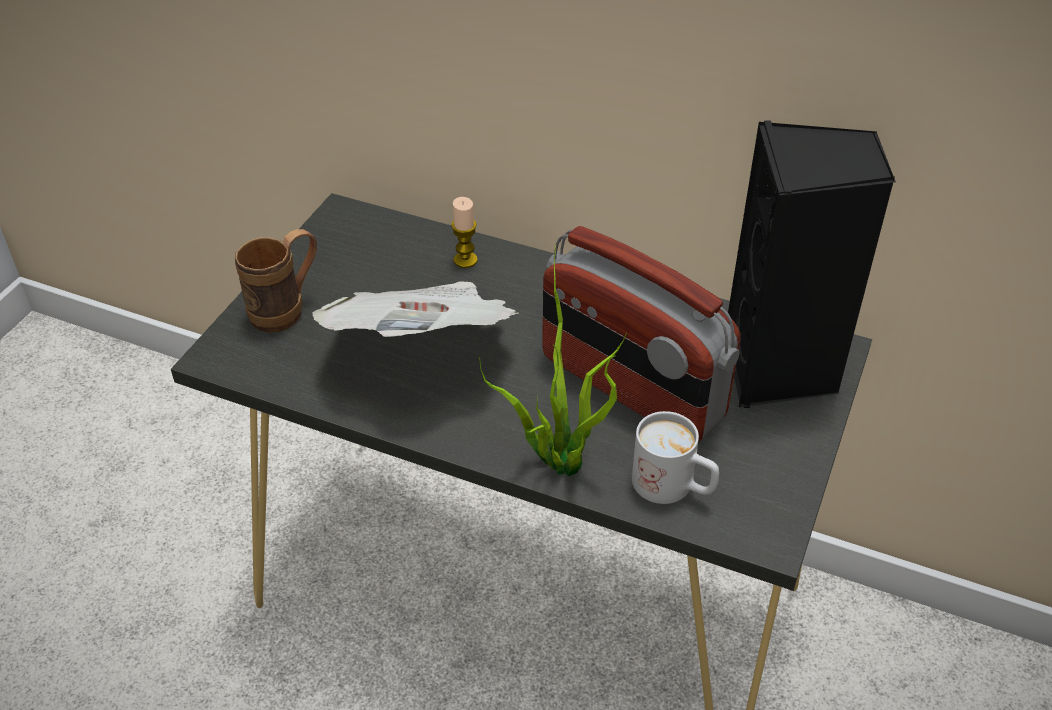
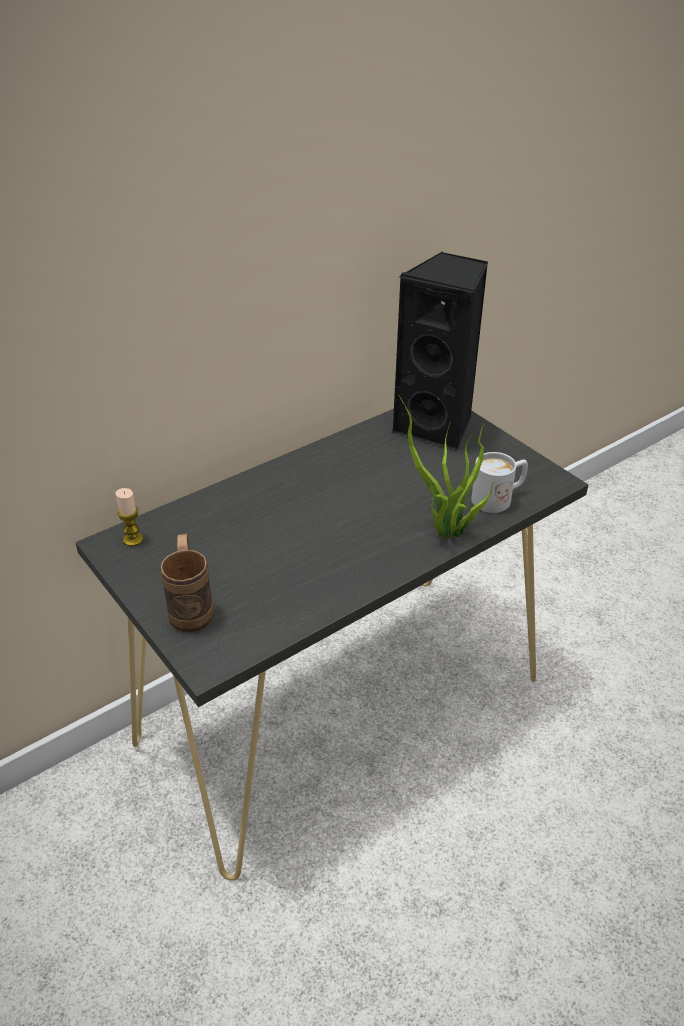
camera: 60 degrees left, 5 degrees down
newspaper [312,281,519,337] -> none
candle [451,197,478,268] -> candle moved to [115,488,143,546]
radio [542,226,741,442] -> none

